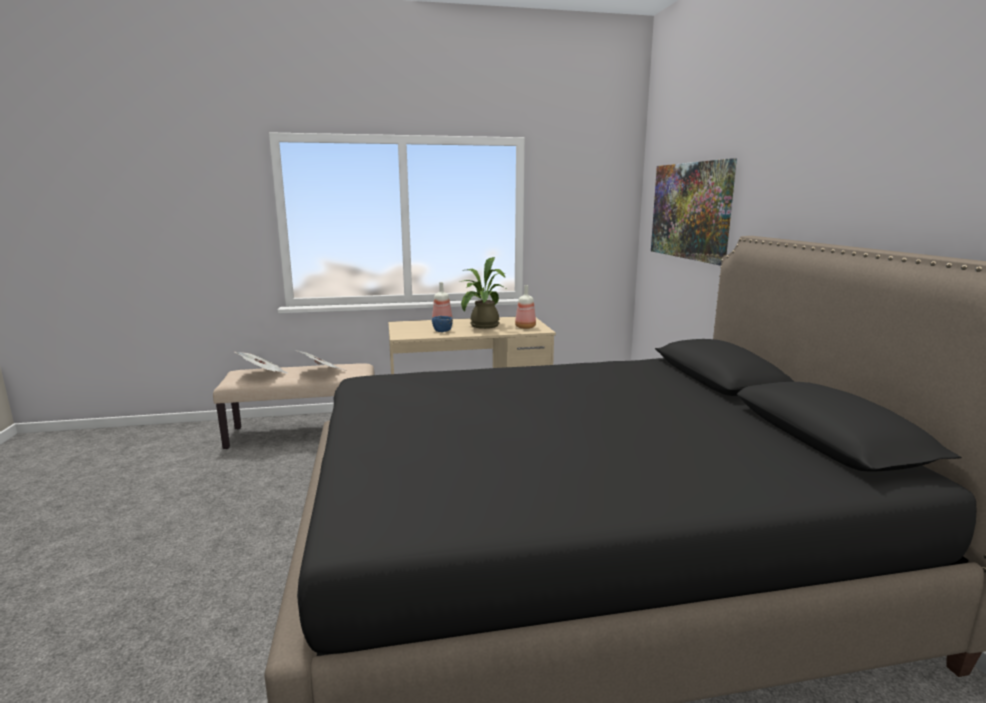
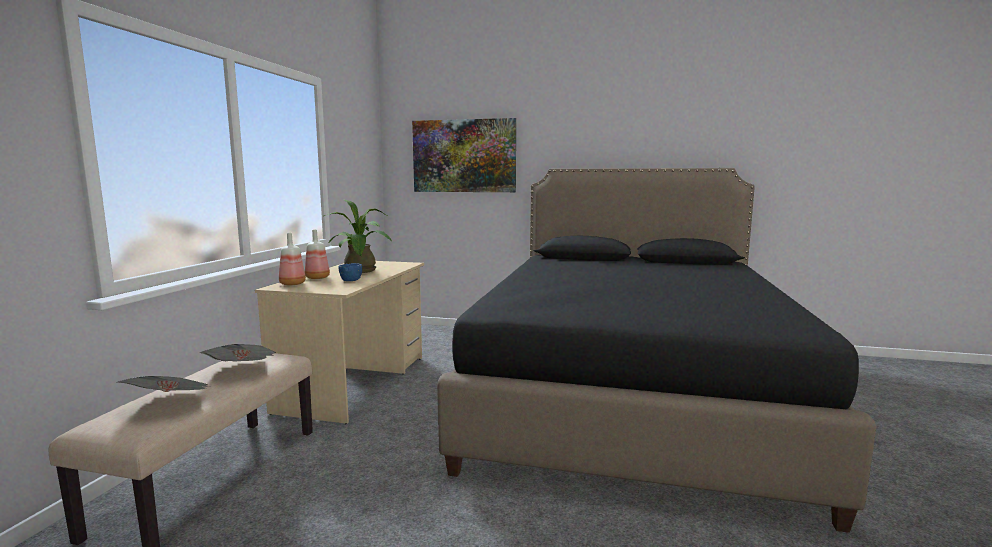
camera: 65 degrees left, 5 degrees down
bottle [515,285,536,329] -> bottle moved to [279,233,306,285]

